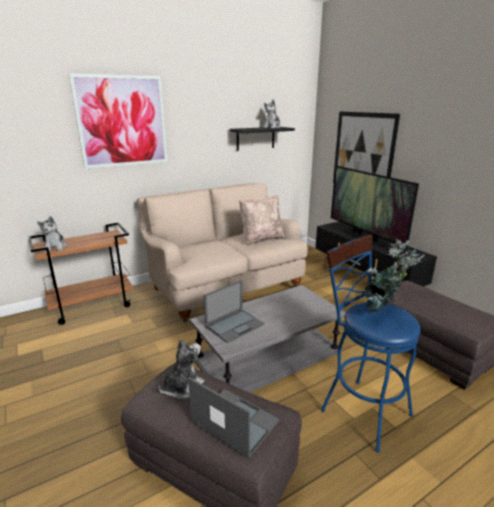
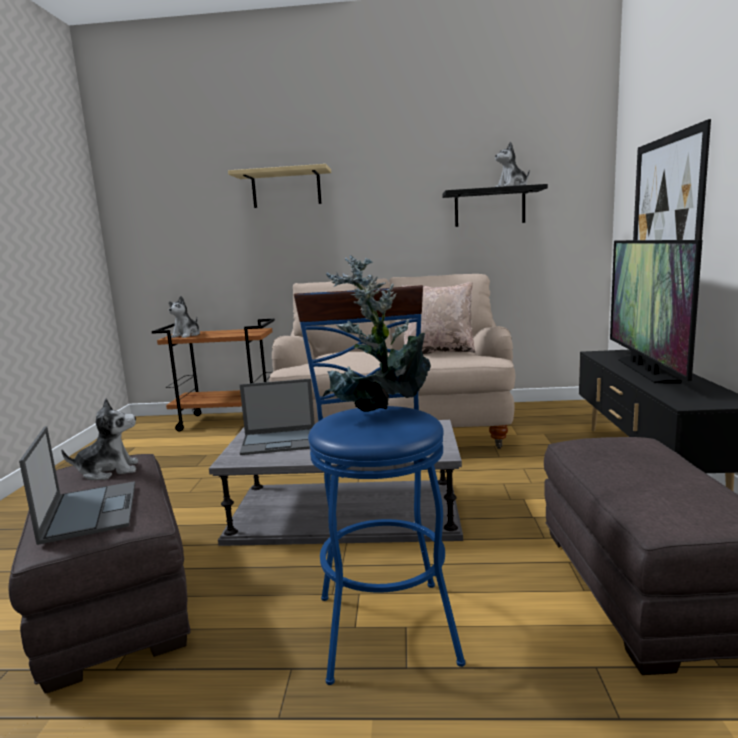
camera: 35 degrees right, 10 degrees down
picture [69,74,168,169] -> beige shelf [228,164,331,208]

